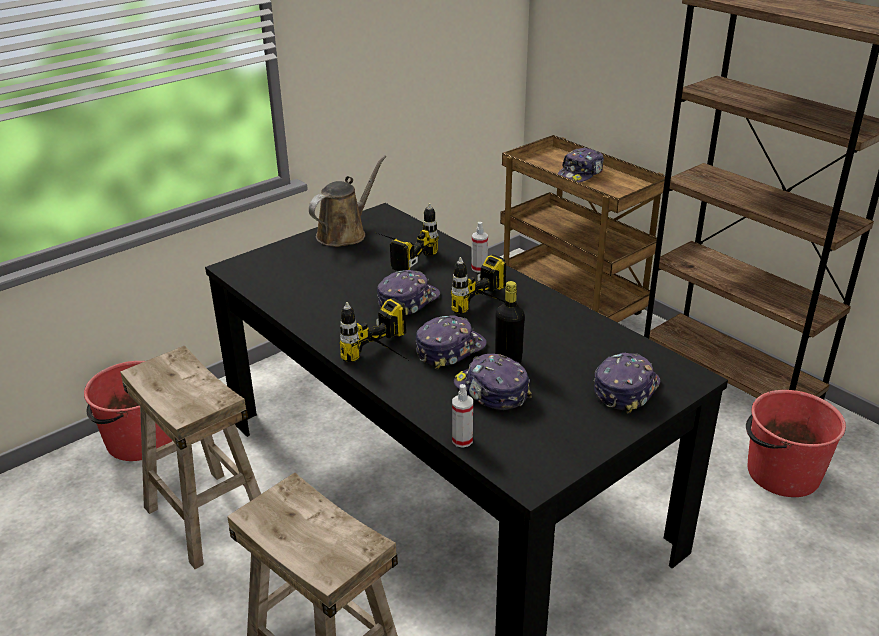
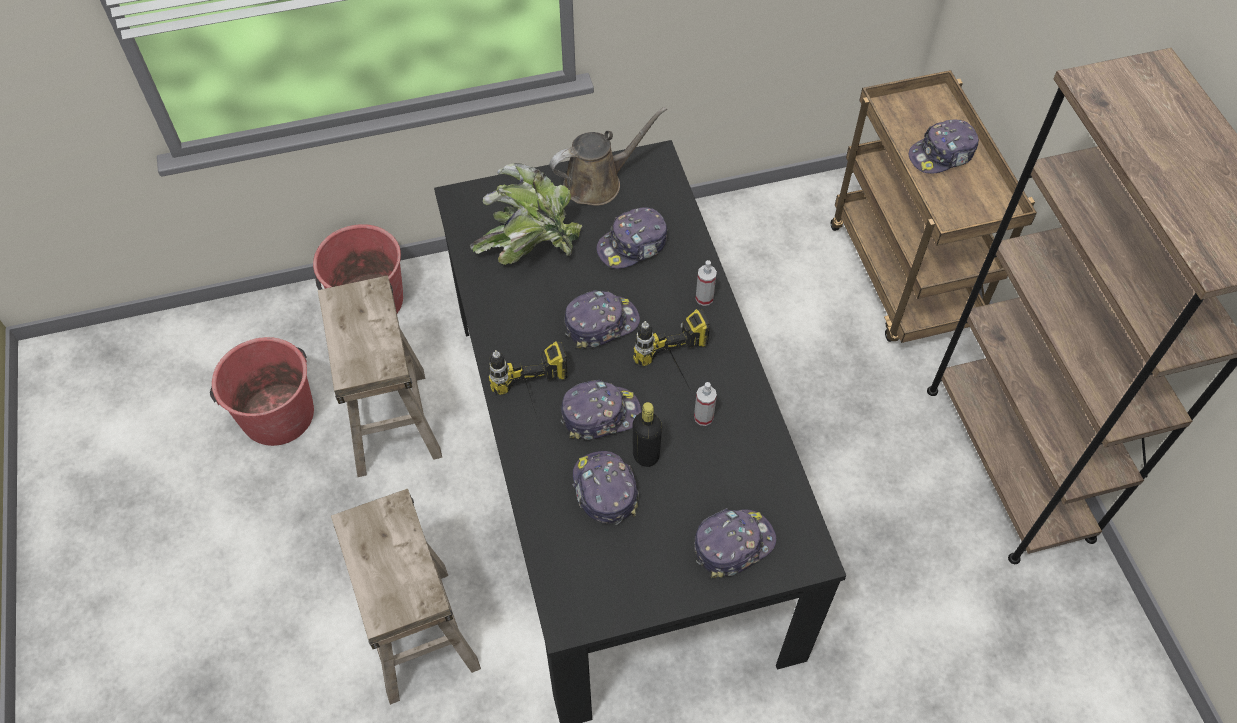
camera: 25 degrees right, 25 degrees up
power drill [377,203,439,271] -> cap [597,208,667,269]
spray bottle [452,384,473,448] -> spray bottle moved to [694,382,717,426]
red bucket [746,390,846,497] -> red bucket moved to [210,337,314,446]
none -> potted plant [470,163,582,265]

